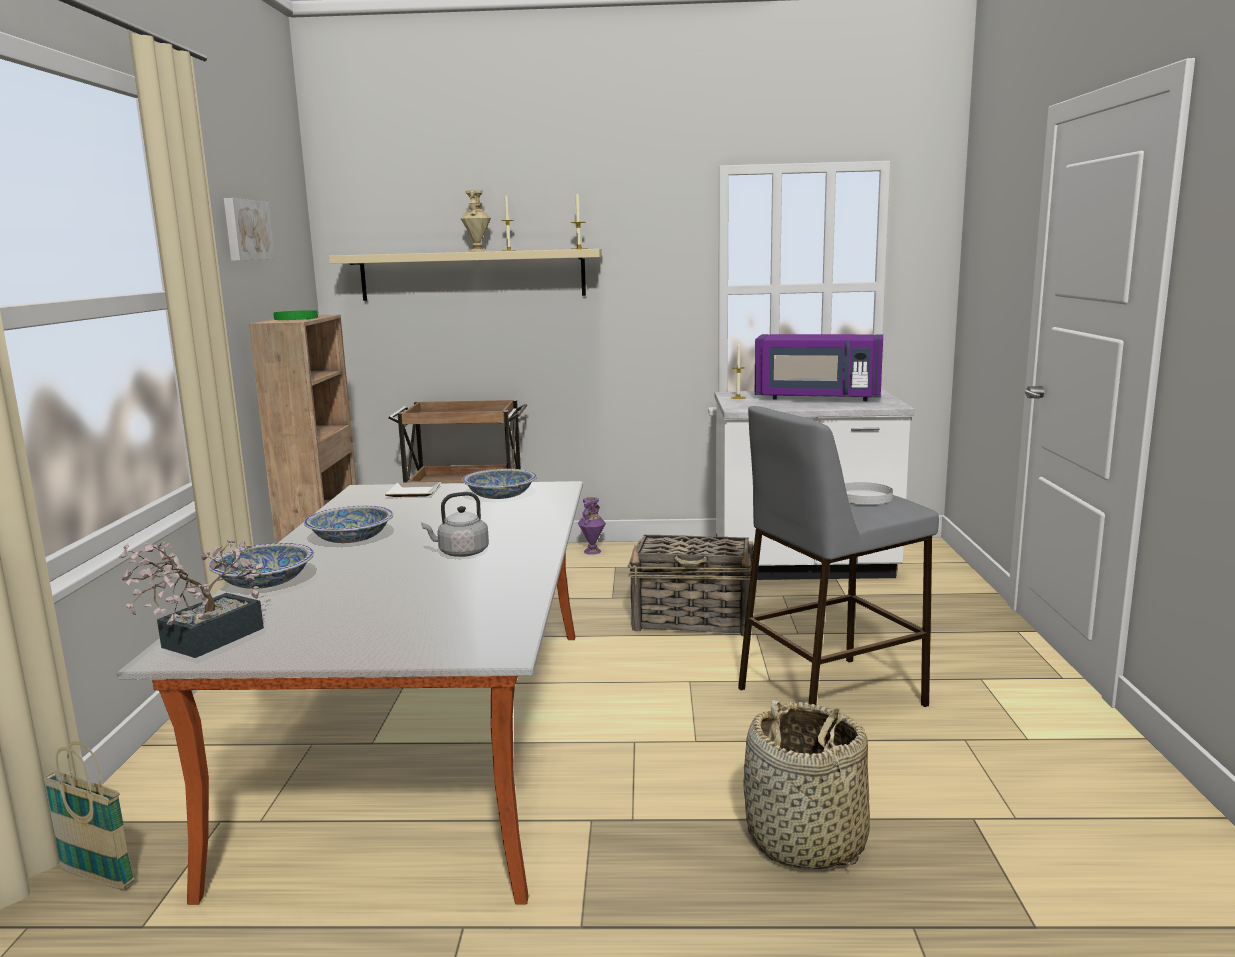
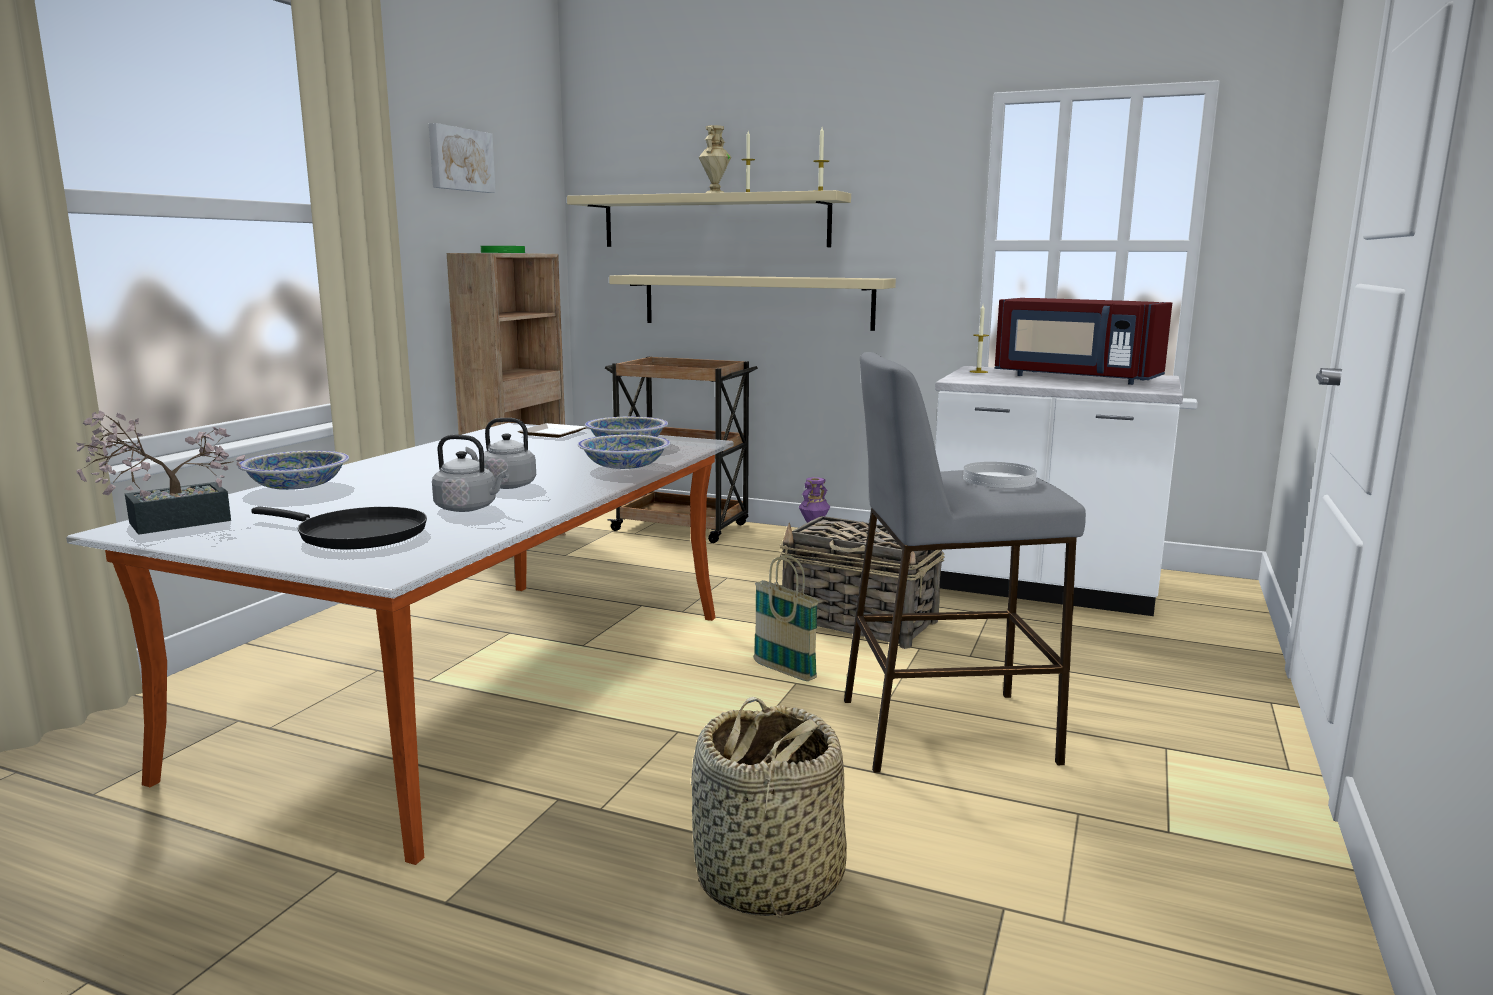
camera: 20 degrees right, 0 degrees up
basket [44,741,135,889] -> basket moved to [753,555,819,681]
bowl [304,506,393,543] -> bowl moved to [578,435,671,469]
purple microwave [755,334,883,401] -> red microwave [995,298,1172,385]
none -> black frying pan [251,507,427,549]
none -> grey kettle [432,434,508,512]
none -> beige shelf [609,275,896,331]

